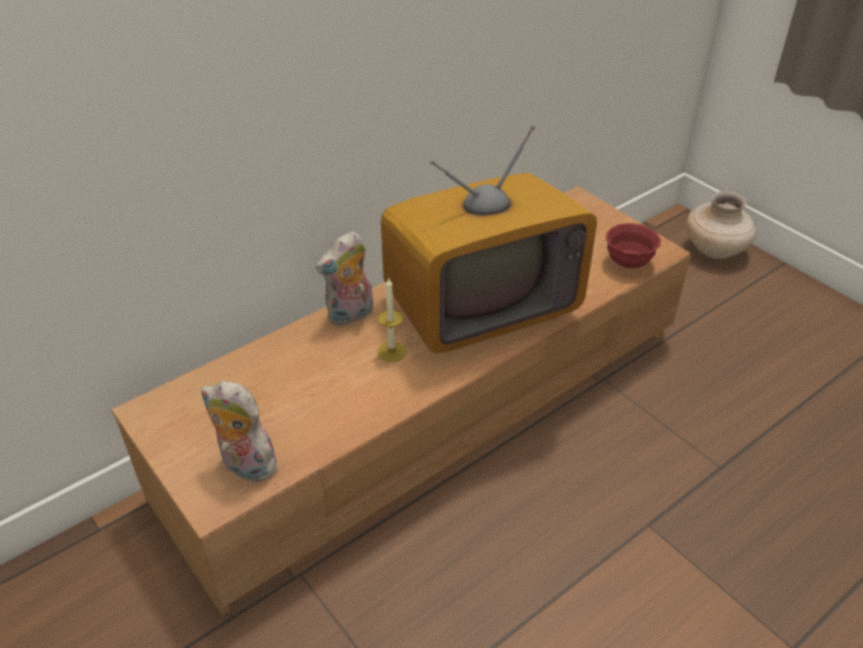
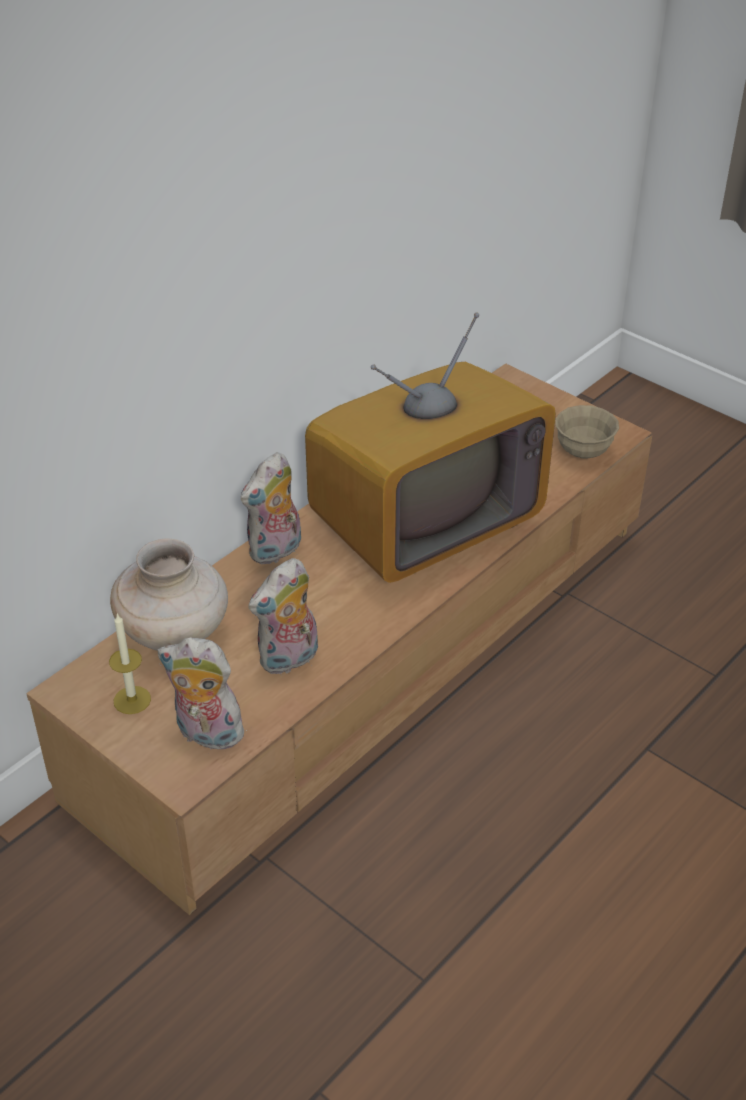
camera: 10 degrees left, 0 degrees up
candle [377,277,406,362] -> candle moved to [109,613,151,714]
red bowl [606,223,661,268] -> beige bowl [555,405,619,458]
beige vase [686,191,756,259] -> beige vase moved to [110,538,228,651]
none -> plush toy [248,558,318,674]

